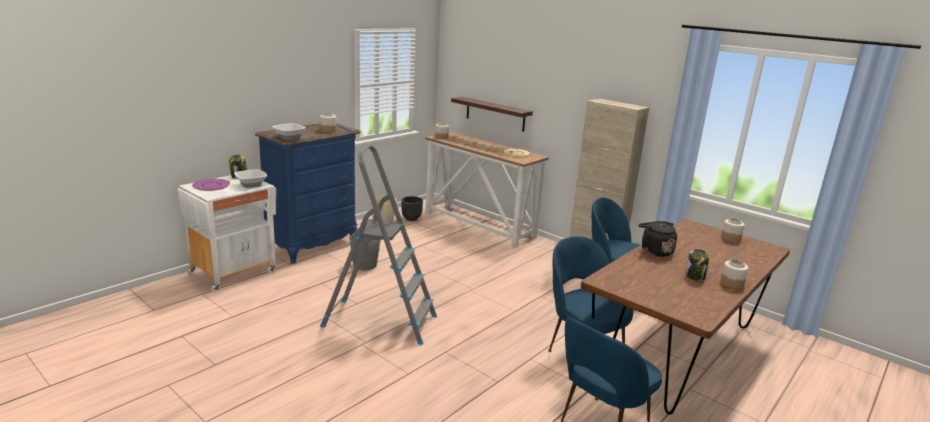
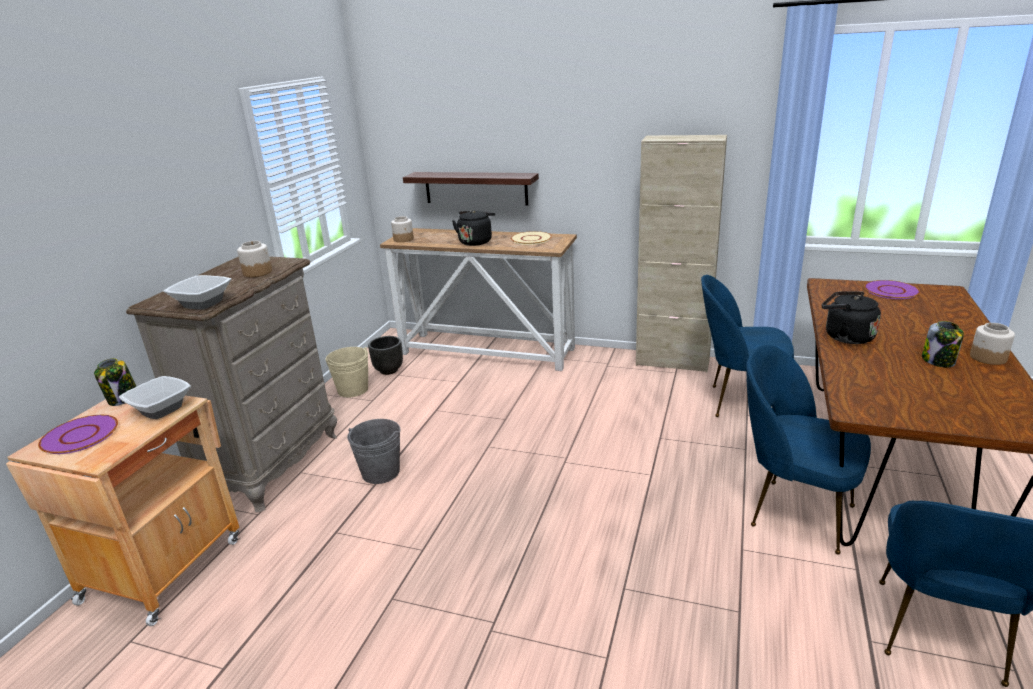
camera: 20 degrees left, 5 degrees up
white cart [177,175,276,292] -> brown cart [6,396,239,626]
blue dresser [255,123,361,264] -> beige dresser [126,256,337,513]
grey step ladder [320,145,437,345] -> none
jar [721,218,745,242] -> purple plate [864,280,920,299]
none -> black kettle [452,210,495,246]

